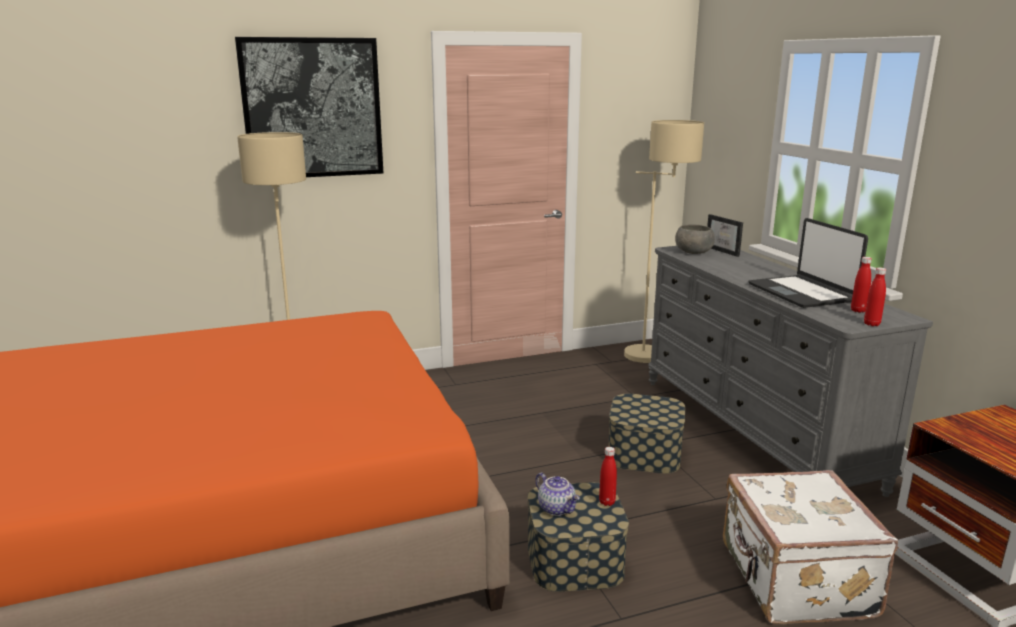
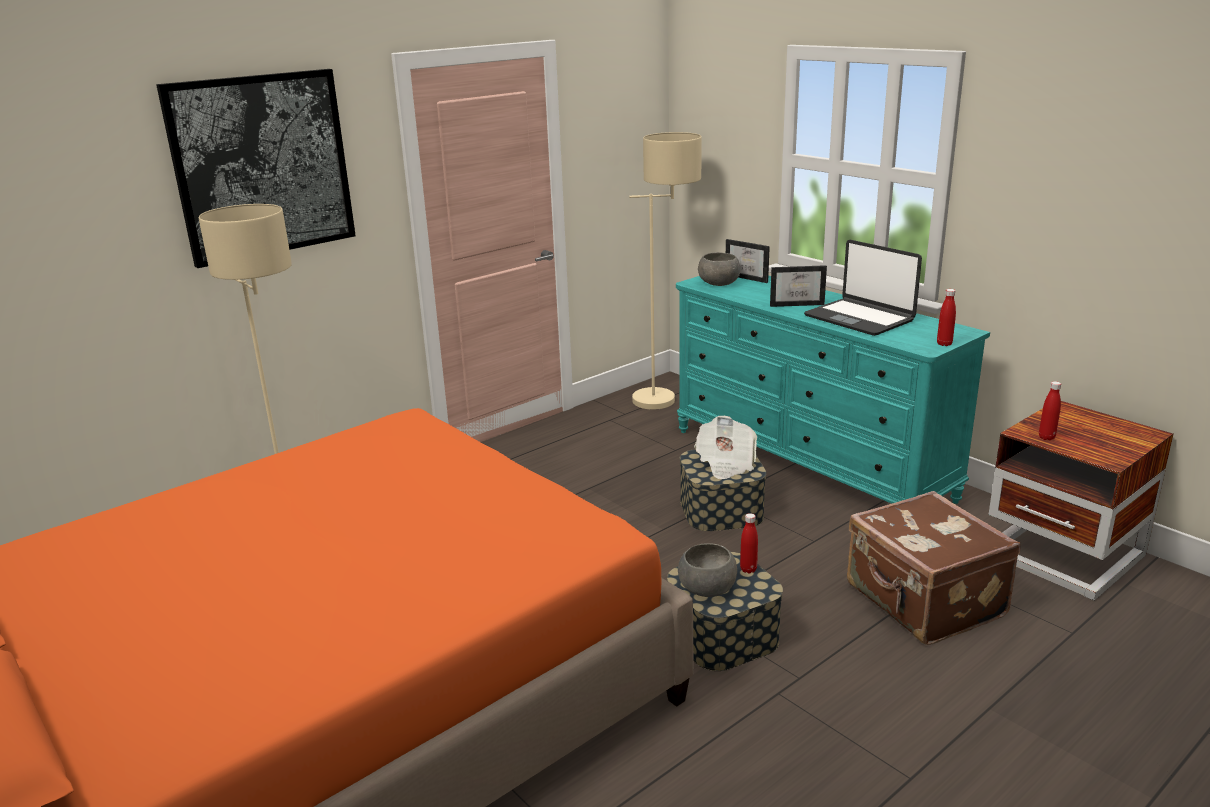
camera: 20 degrees left, 5 degrees up
teapot [536,473,580,516] -> grey bowl [678,543,737,597]
grey dresser [648,246,933,497] -> turquoise dresser [676,276,990,504]
white suitcase [723,470,898,624] -> brown suitcase [847,491,1021,645]
red bottle [851,257,872,313] -> red bottle moved to [1039,381,1061,440]
none -> newspaper [694,416,757,479]
none -> picture frame [770,265,827,307]

